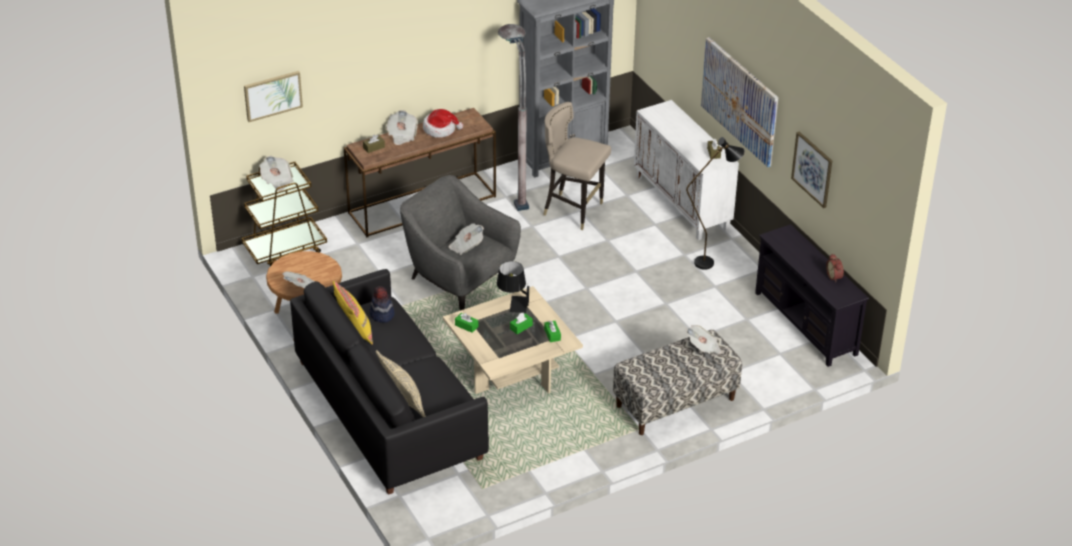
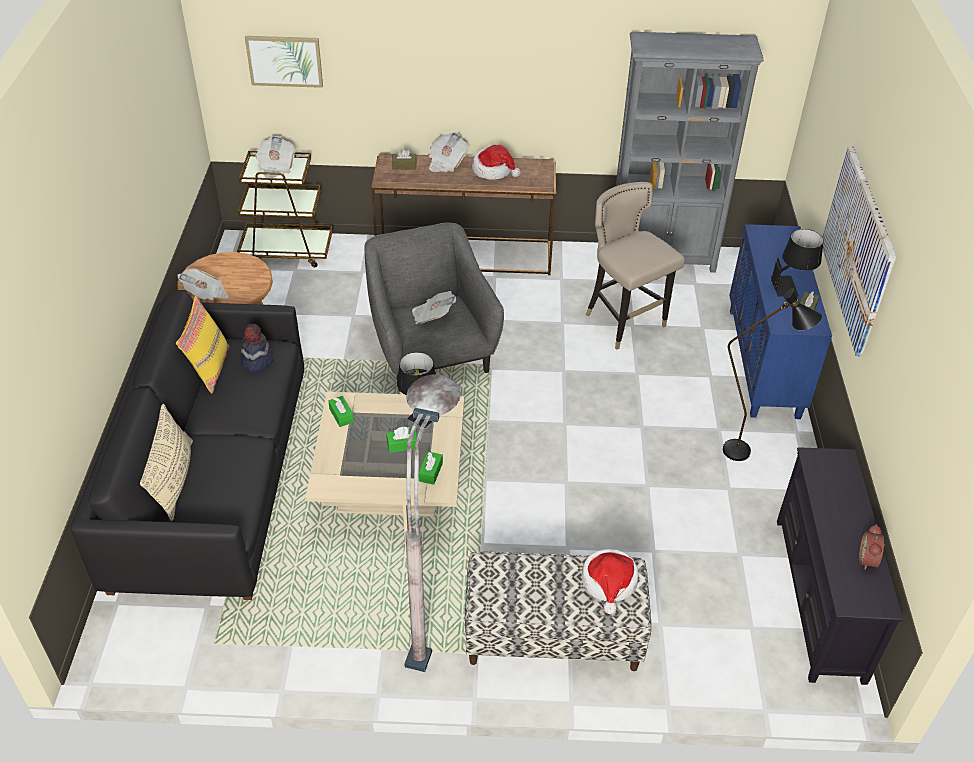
camera: 30 degrees right, 5 degrees up
grey floor lamp [498,24,529,211] -> grey floor lamp moved to [404,374,461,672]
white cabinet [634,100,739,240] -> blue cabinet [729,224,832,419]
newspaper [686,325,722,354] -> hat [582,549,639,614]
picture [791,132,832,208] -> none
none -> black table lamp [771,229,824,297]

